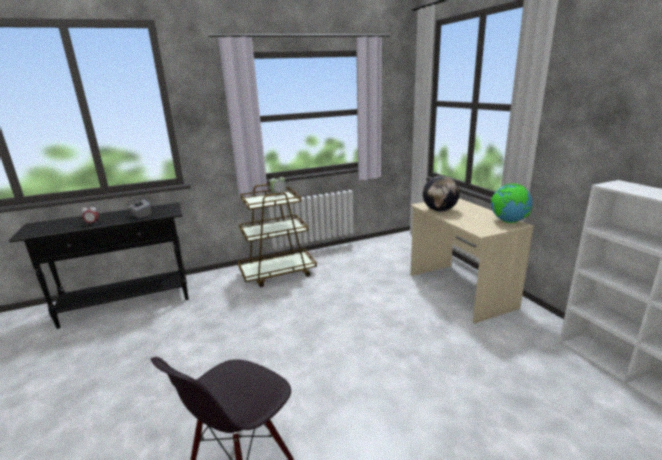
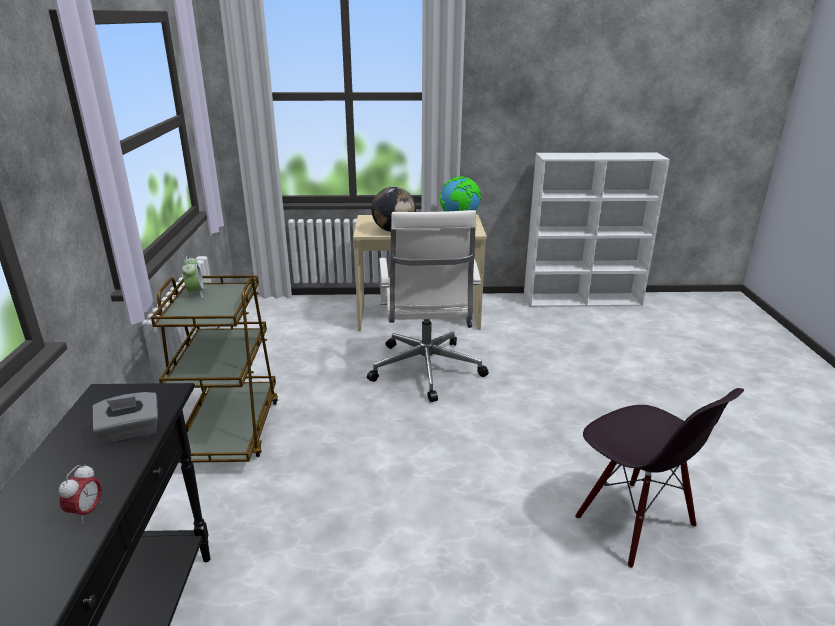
camera: 70 degrees left, 5 degrees up
none -> white office chair [367,210,489,402]

